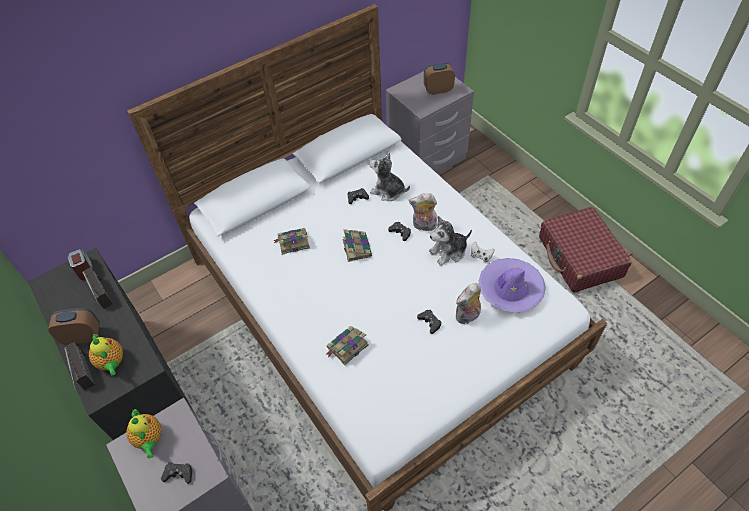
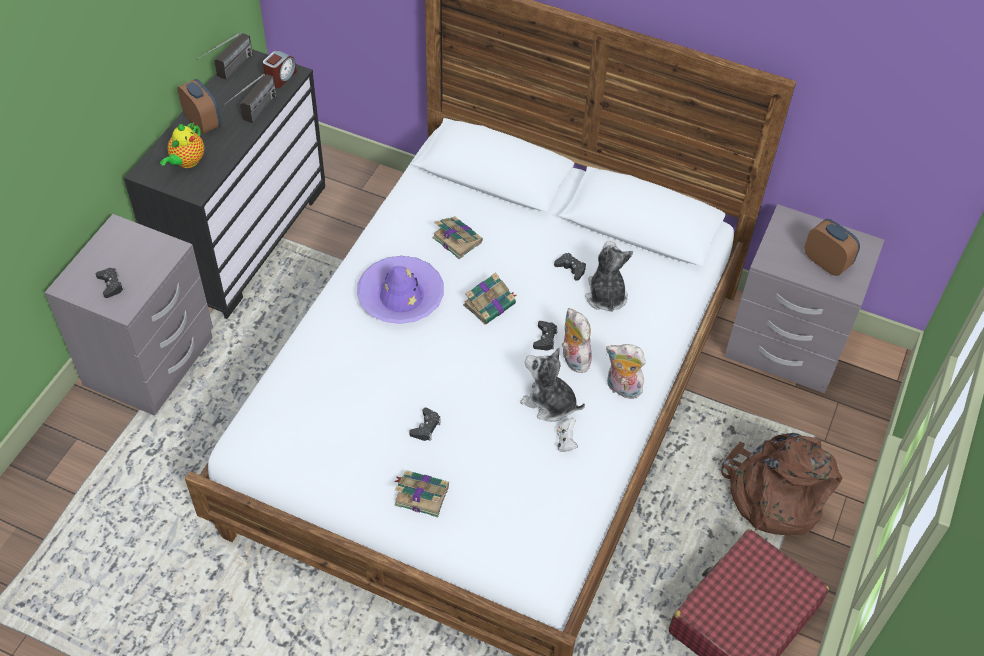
camera: 55 degrees right, 0 degrees up
radio [64,342,95,392] -> radio moved to [197,33,253,80]
teapot [126,409,162,459] -> none
book [325,326,369,365] -> book moved to [394,470,449,517]
plush toy [456,283,481,324] -> plush toy moved to [606,344,646,399]
purple hat [479,258,546,313] -> purple hat moved to [357,256,444,324]
none -> brown backpack [721,433,842,535]

